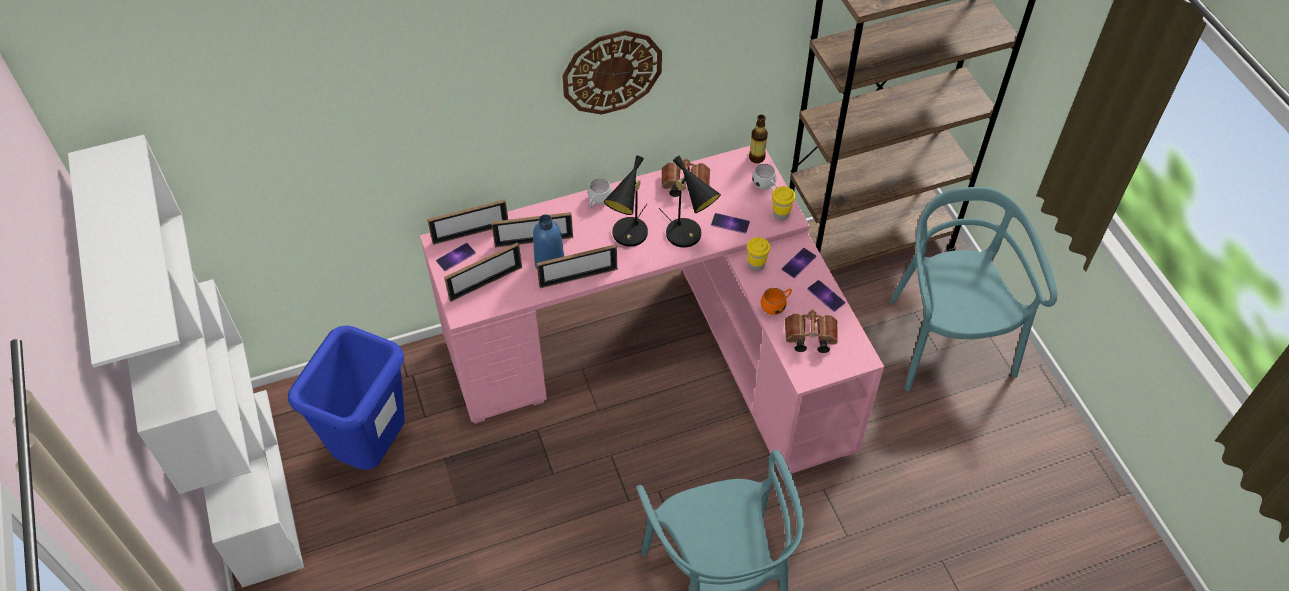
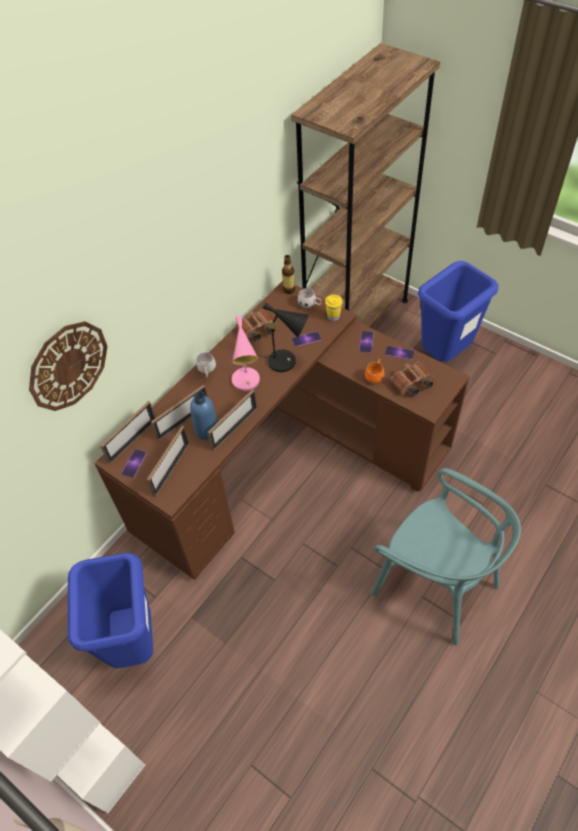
camera: 30 degrees left, 0 degrees up
pink desk [420,146,884,477] -> brown desk [94,281,470,580]
wall clock [562,30,662,115] -> wall clock moved to [29,321,107,411]
black table lamp [604,155,648,247] -> pink table lamp [232,316,260,391]
yellow cup [747,237,770,271] -> none
turquoise chair [889,187,1057,391] -> blue trash can [418,261,498,362]

